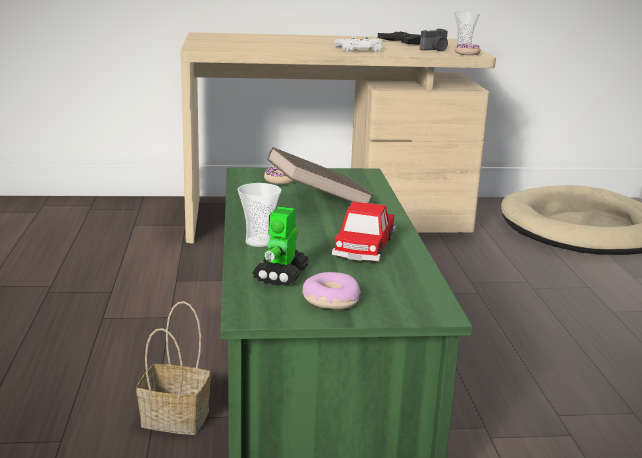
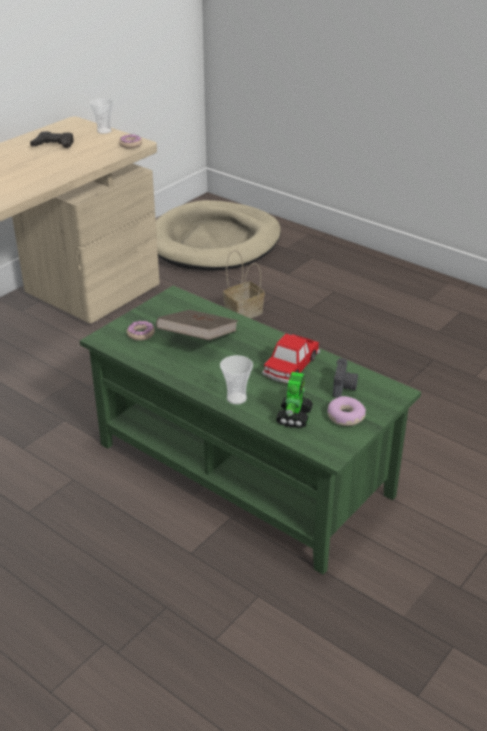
camera: 45 degrees left, 15 degrees up
basket [136,301,211,435] -> basket moved to [223,250,265,319]
toy robot [252,206,309,285] -> toy robot turned 135 degrees counterclockwise [276,372,313,428]
toy car [332,202,396,261] -> toy car turned 60 degrees clockwise [262,333,320,383]
white game controller [334,37,382,51] -> none
camera [420,29,448,51] -> camera moved to [333,358,358,398]

